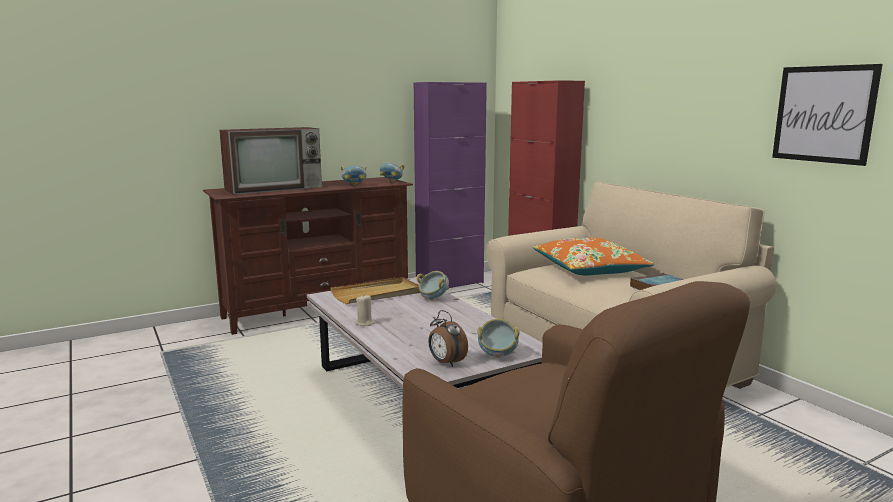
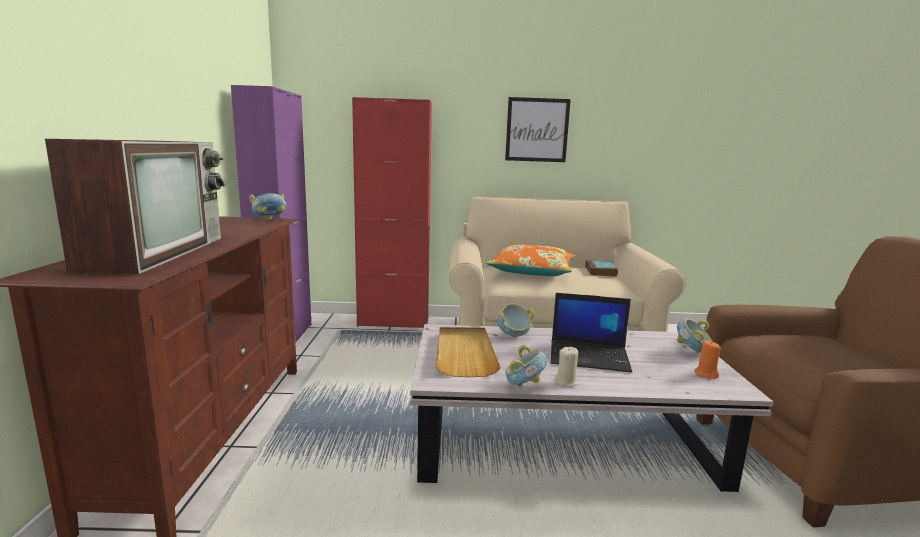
camera: 60 degrees left, 0 degrees up
bowl [341,165,367,186] -> bowl moved to [505,345,547,387]
alarm clock [428,310,468,367] -> orange candle [694,340,721,379]
picture [772,64,883,166] -> picture moved to [505,97,571,162]
none -> laptop [551,293,632,373]

